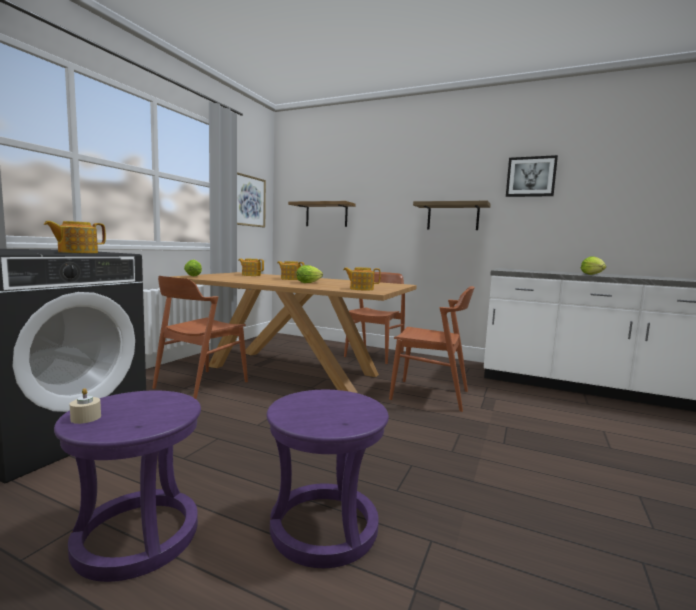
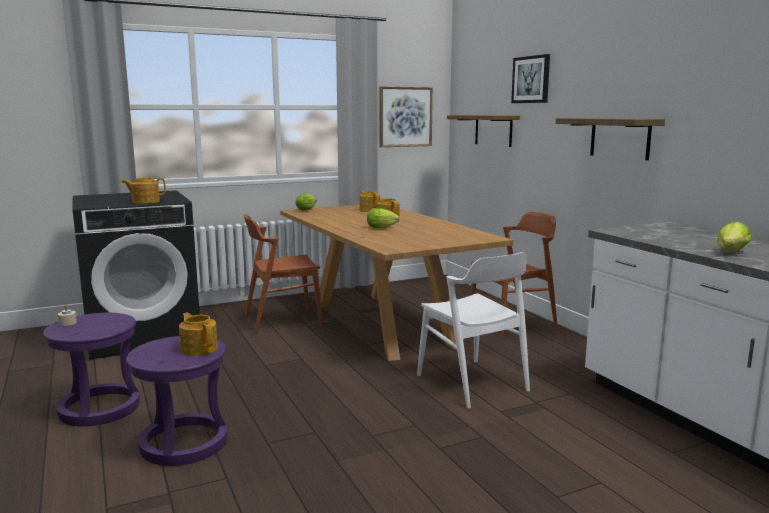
camera: 40 degrees right, 5 degrees up
teapot [343,267,381,291] -> teapot moved to [179,313,218,356]
brown chair [389,286,475,412] -> white chair [417,252,530,408]
picture [506,155,558,197] -> picture moved to [511,54,550,103]

